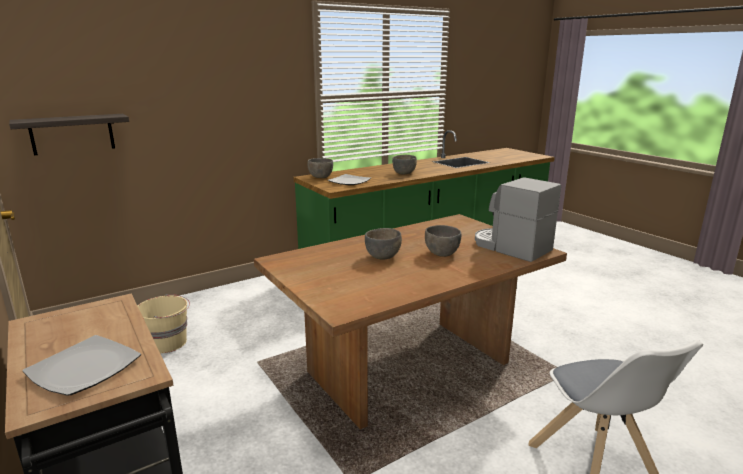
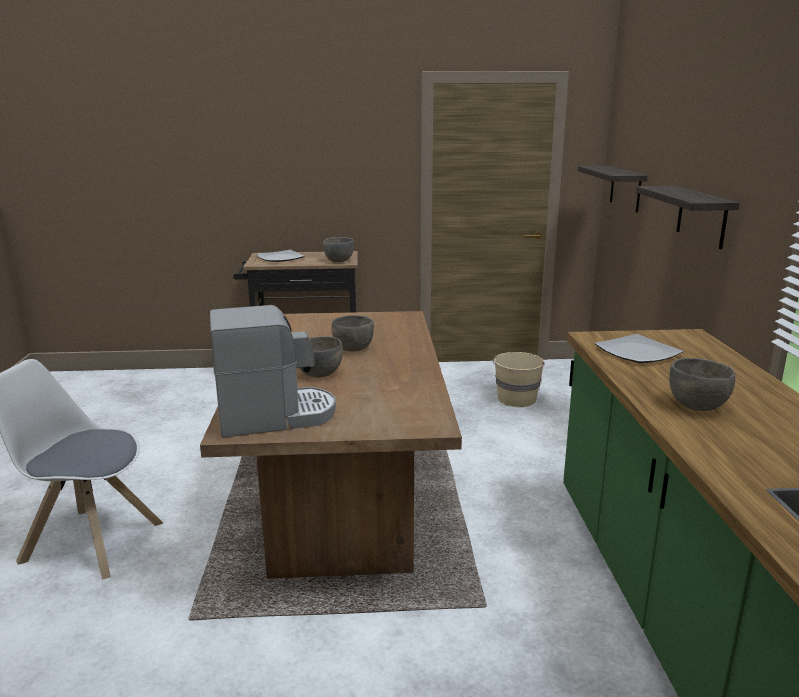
camera: 120 degrees right, 0 degrees up
grey bowl [307,158,333,178] -> grey bowl moved to [323,237,354,262]
none -> shelf [636,186,739,249]

